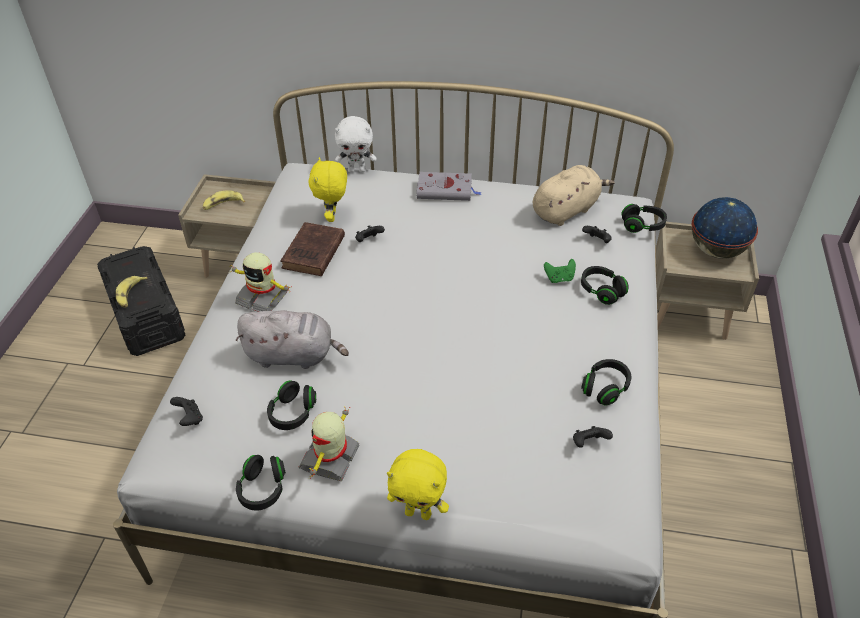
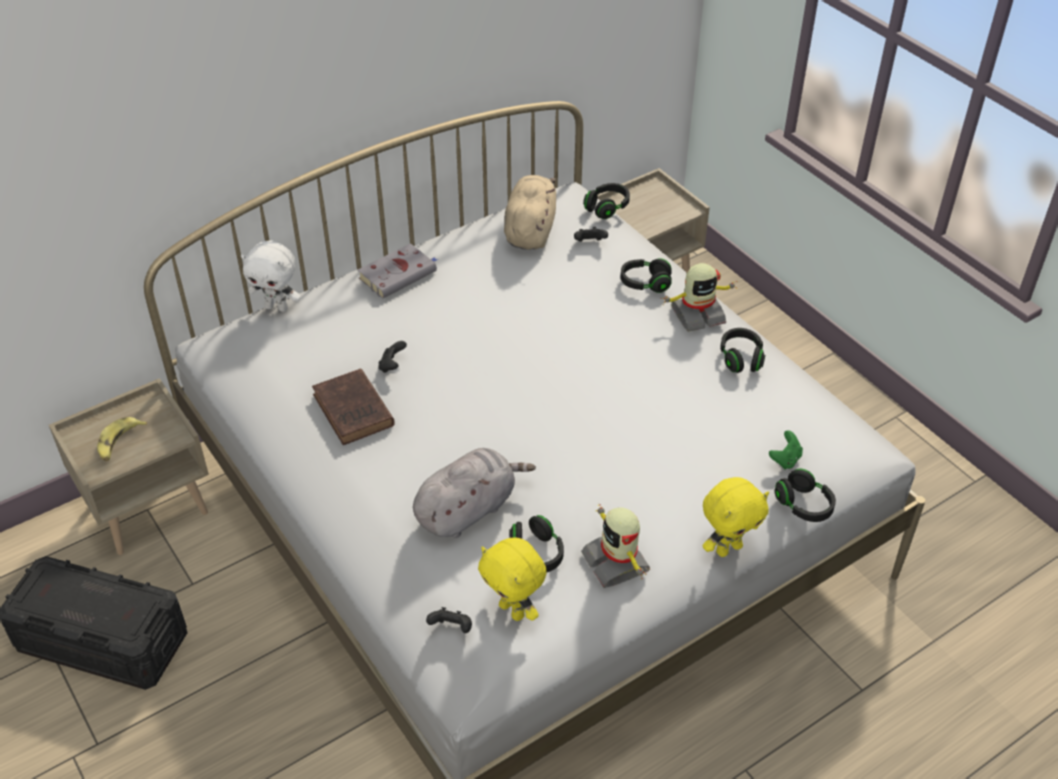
camera: 45 degrees left, 0 degrees up
banana [116,276,148,308] -> none
toy robot [229,252,290,312] -> toy robot moved to [661,263,737,332]
black headphones [236,455,286,511] -> black headphones moved to [775,468,836,522]
yellow plush toy [308,157,347,222] -> yellow plush toy moved to [478,537,547,621]
white plush toy [335,116,377,173] -> white plush toy turned 60 degrees clockwise [241,241,301,312]
green game controller [544,259,576,283] -> green game controller moved to [769,430,803,470]
black game controller [573,426,613,448] -> none
globe [692,197,758,259] -> none

